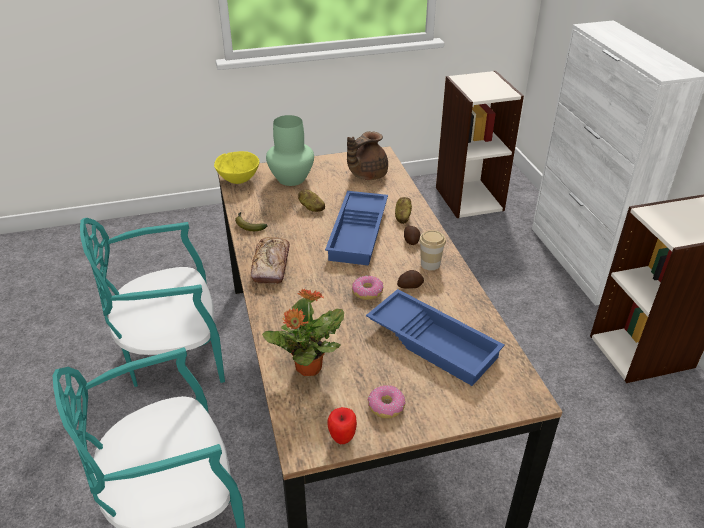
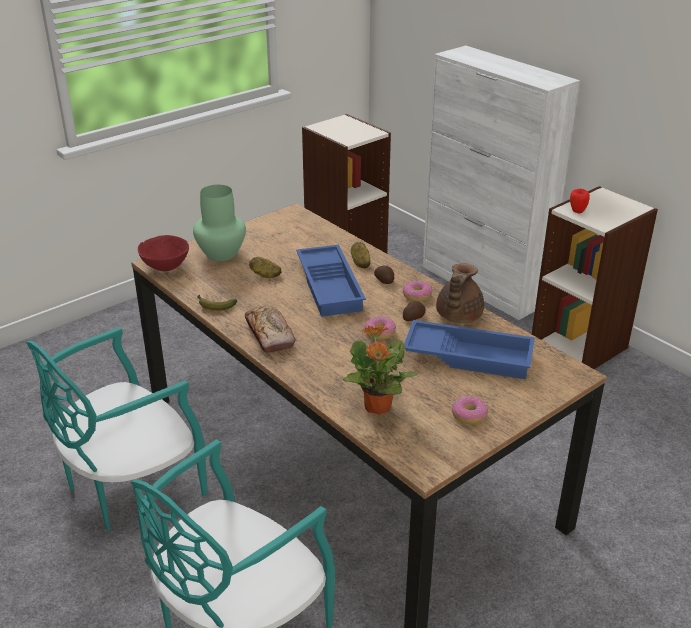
camera: 25 degrees left, 5 degrees down
yellow bowl [214,151,260,184] -> red bowl [138,235,189,271]
apple [328,407,357,444] -> apple moved to [570,189,590,213]
brown teapot [347,131,388,180] -> brown teapot moved to [436,263,484,323]
cup [419,230,446,270] -> donut [403,280,432,302]

